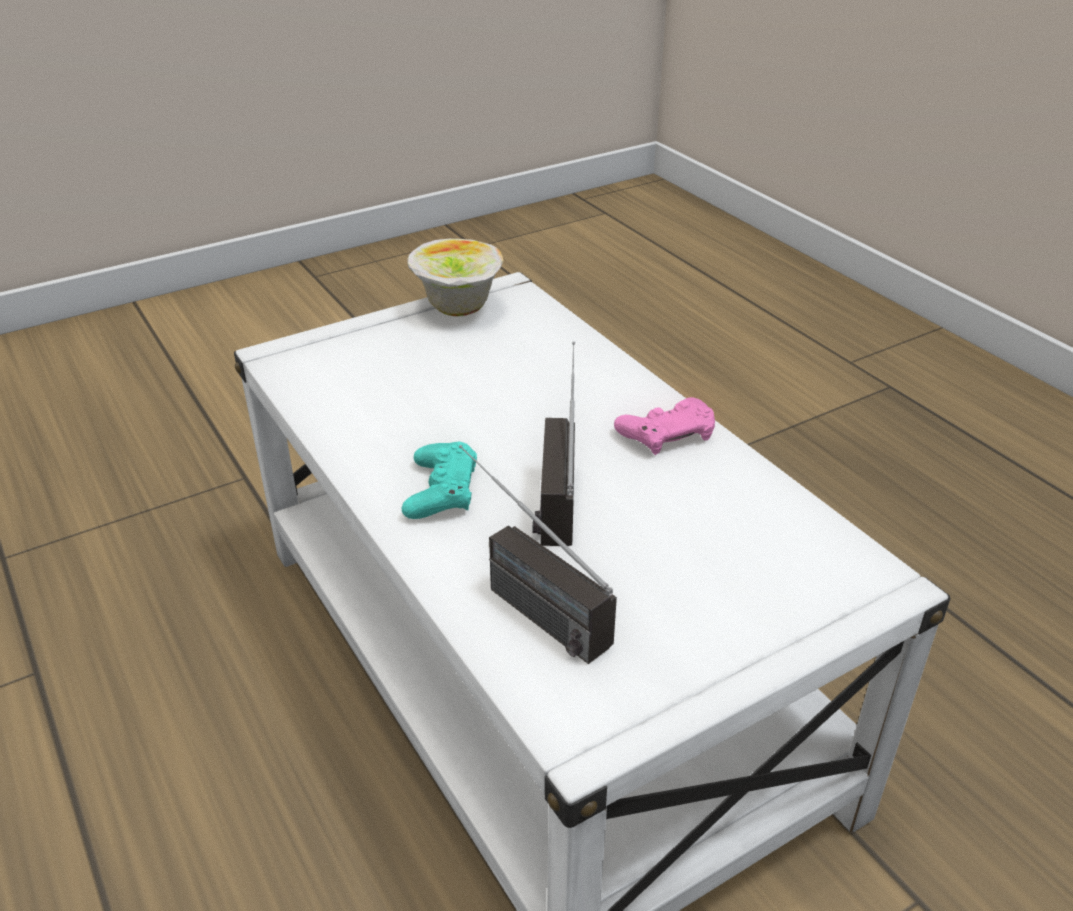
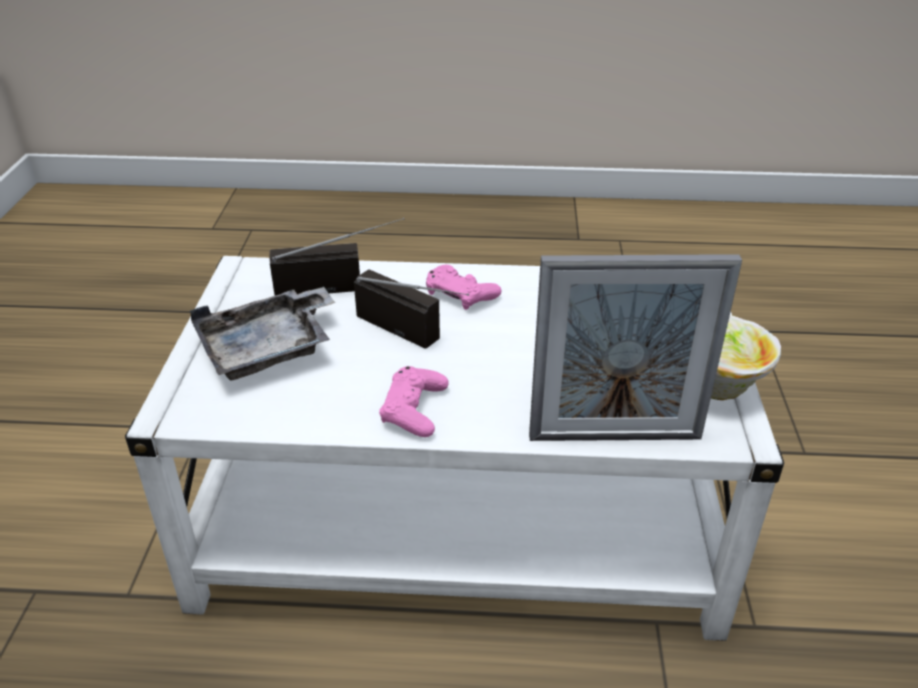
camera: 125 degrees right, 0 degrees up
turquoise game controller [402,442,477,519] -> pink game controller [426,265,501,310]
none -> grey tray [190,287,336,381]
none -> picture frame [529,254,742,441]

